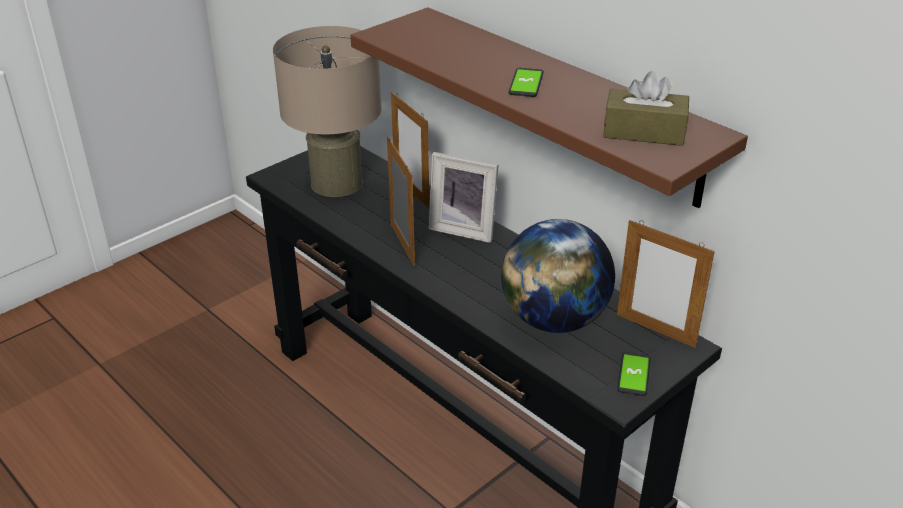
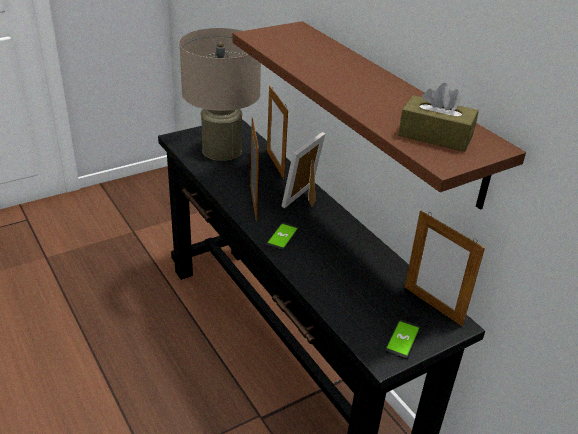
camera: 10 degrees right, 0 degrees up
picture frame [429,152,499,243] -> picture frame turned 90 degrees clockwise [282,132,325,208]
globe [501,219,615,333] -> none
phone [508,68,544,97] -> phone moved to [266,223,299,251]

